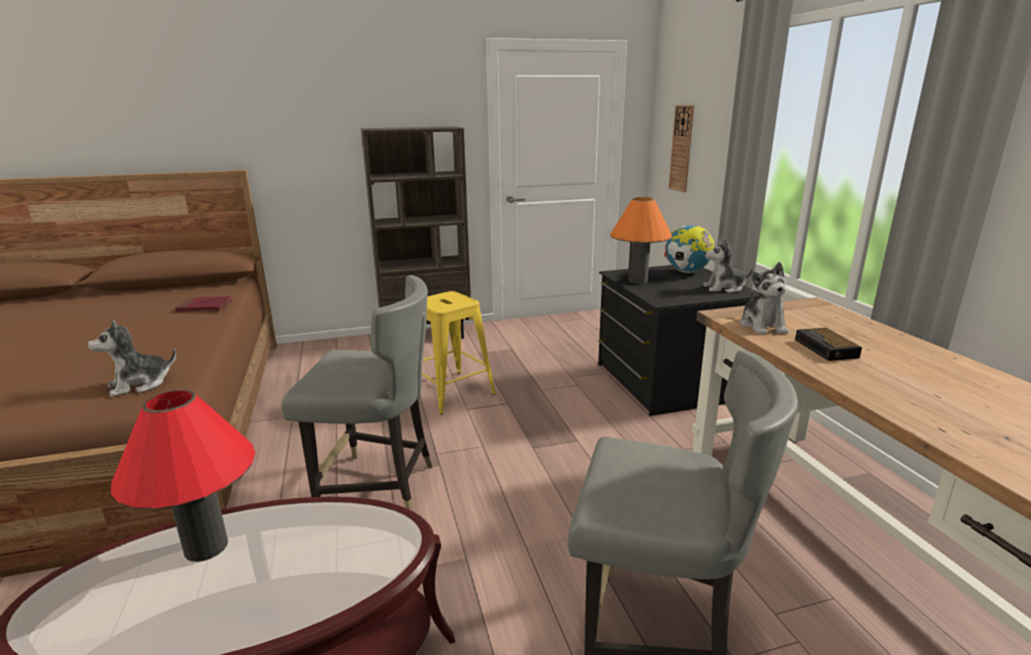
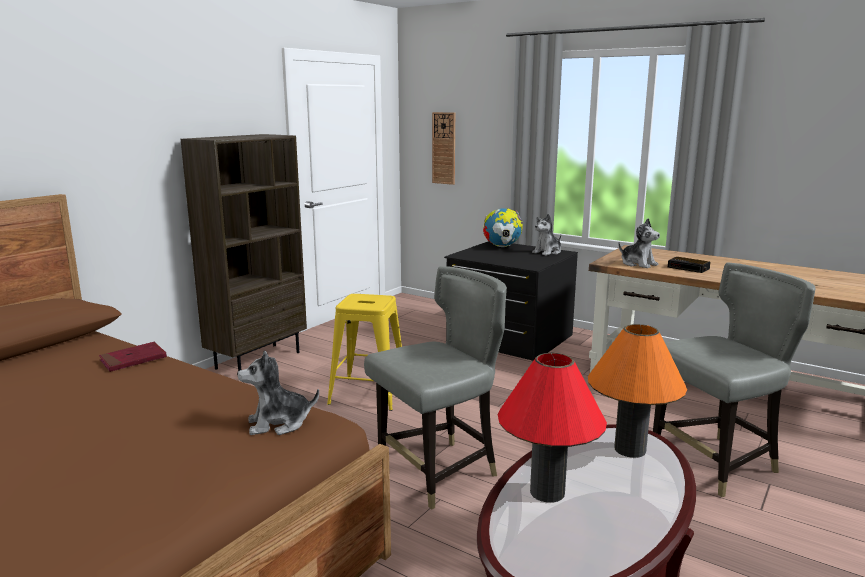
camera: 40 degrees left, 5 degrees down
plush toy [87,320,176,397] -> plush toy turned 60 degrees clockwise [237,351,319,435]
orange table lamp [610,197,672,284] -> orange table lamp moved to [588,324,687,458]

